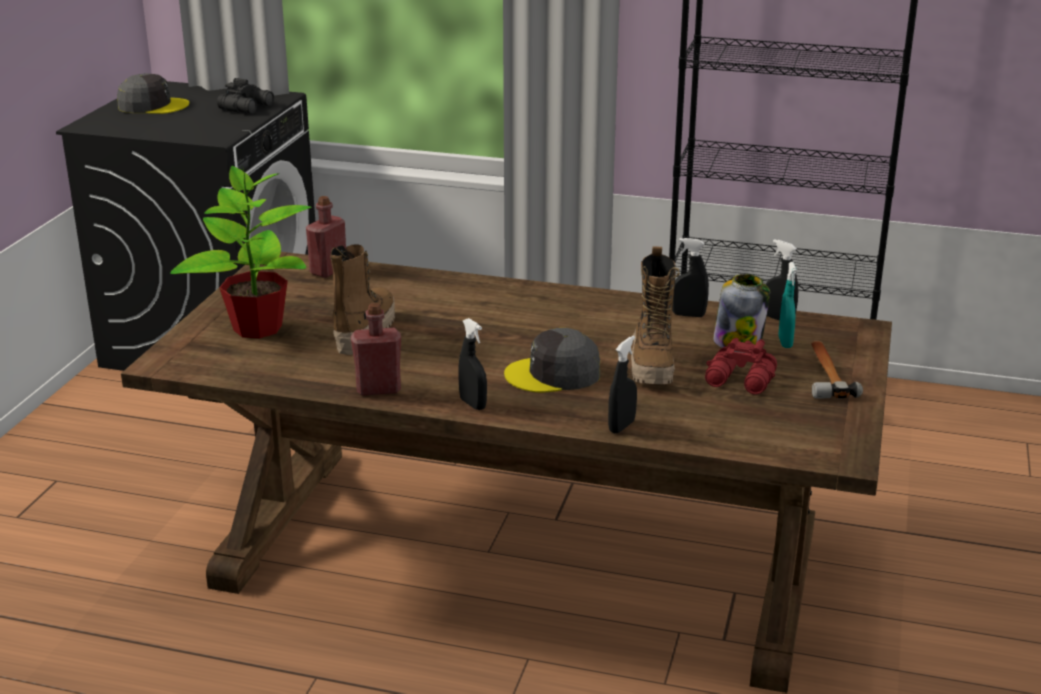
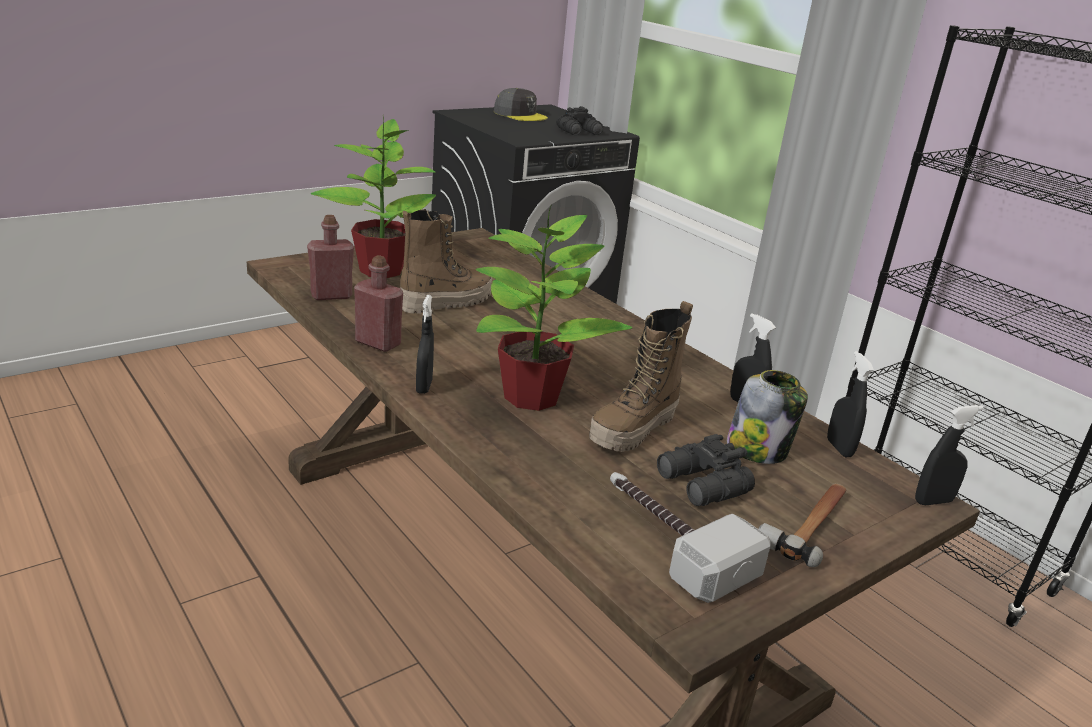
camera: 35 degrees right, 0 degrees up
red bottle [306,196,346,278] -> red bottle moved to [307,215,354,300]
grey cap [504,328,600,393] -> potted plant [476,206,632,411]
black spray bottle [608,336,637,433] -> black spray bottle moved to [915,405,983,505]
red binoculars [705,338,777,395] -> black binoculars [657,434,755,506]
turquoise spray bottle [778,262,797,348] -> none
none -> hammer [610,472,771,603]

